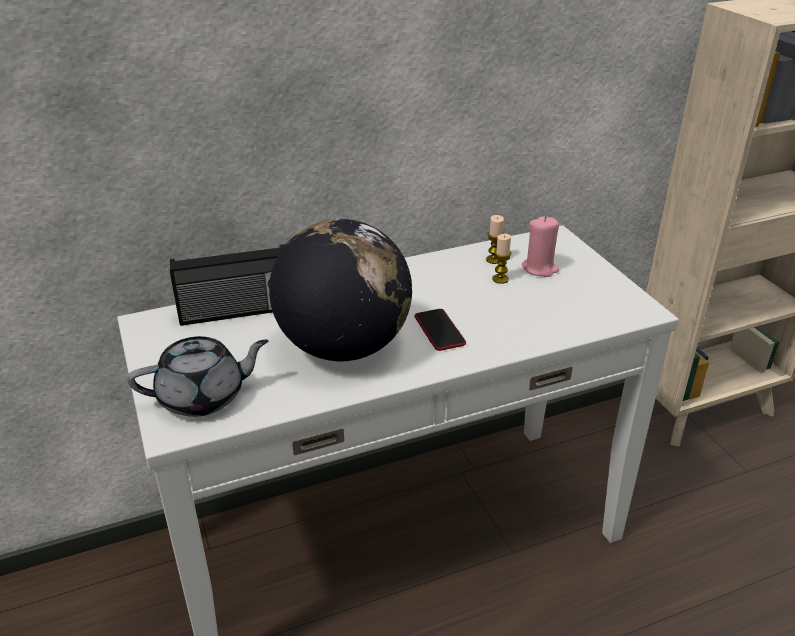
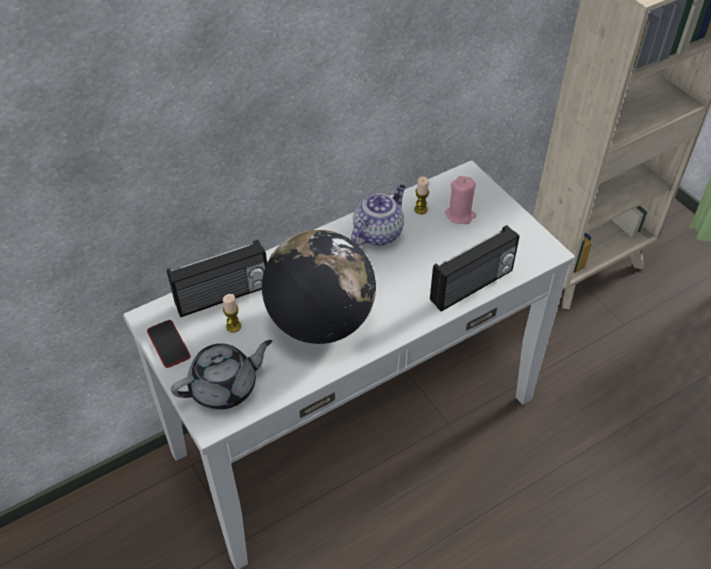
camera: 10 degrees left, 15 degrees up
phone [415,309,466,351] -> phone moved to [147,320,191,368]
candle [492,234,511,284] -> candle moved to [223,294,241,332]
none -> teapot [351,184,406,246]
none -> radio [430,225,520,312]

